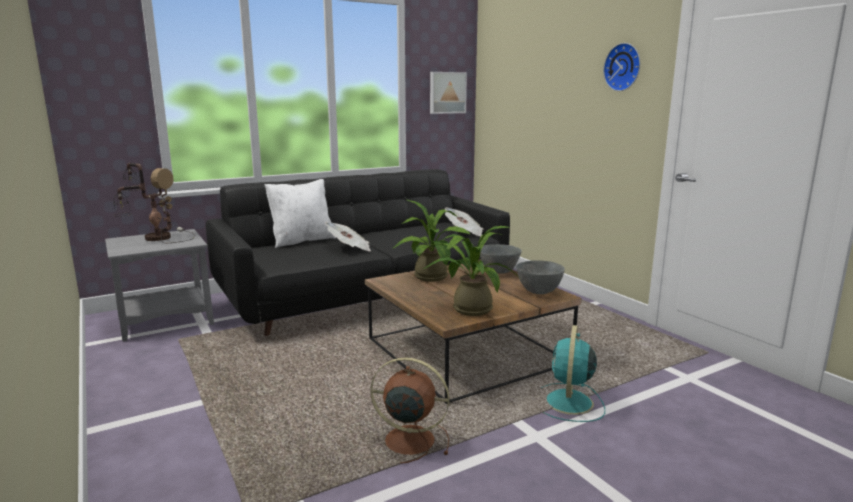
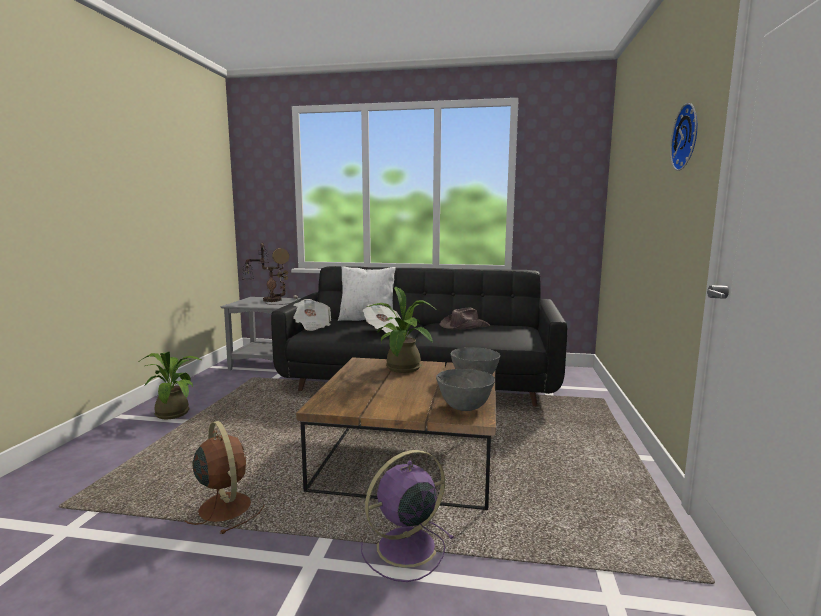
camera: 40 degrees right, 5 degrees down
potted plant [423,226,521,316] -> potted plant moved to [140,351,201,419]
picture [430,72,467,114] -> none
newspaper [445,208,483,236] -> newspaper moved to [293,299,331,331]
turquoise fan [542,325,605,422] -> purple fan [361,450,455,582]
none -> brown hat [439,307,490,330]

